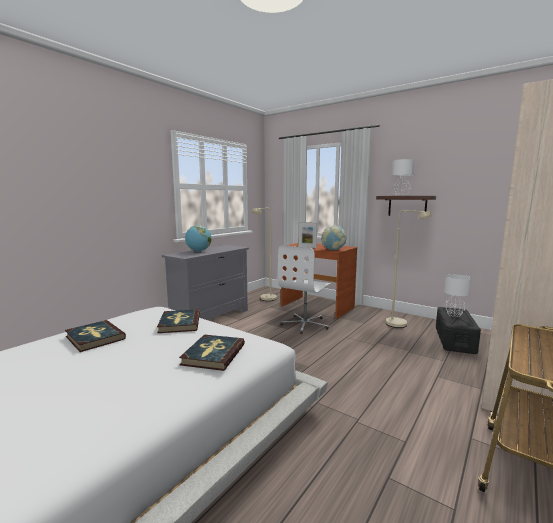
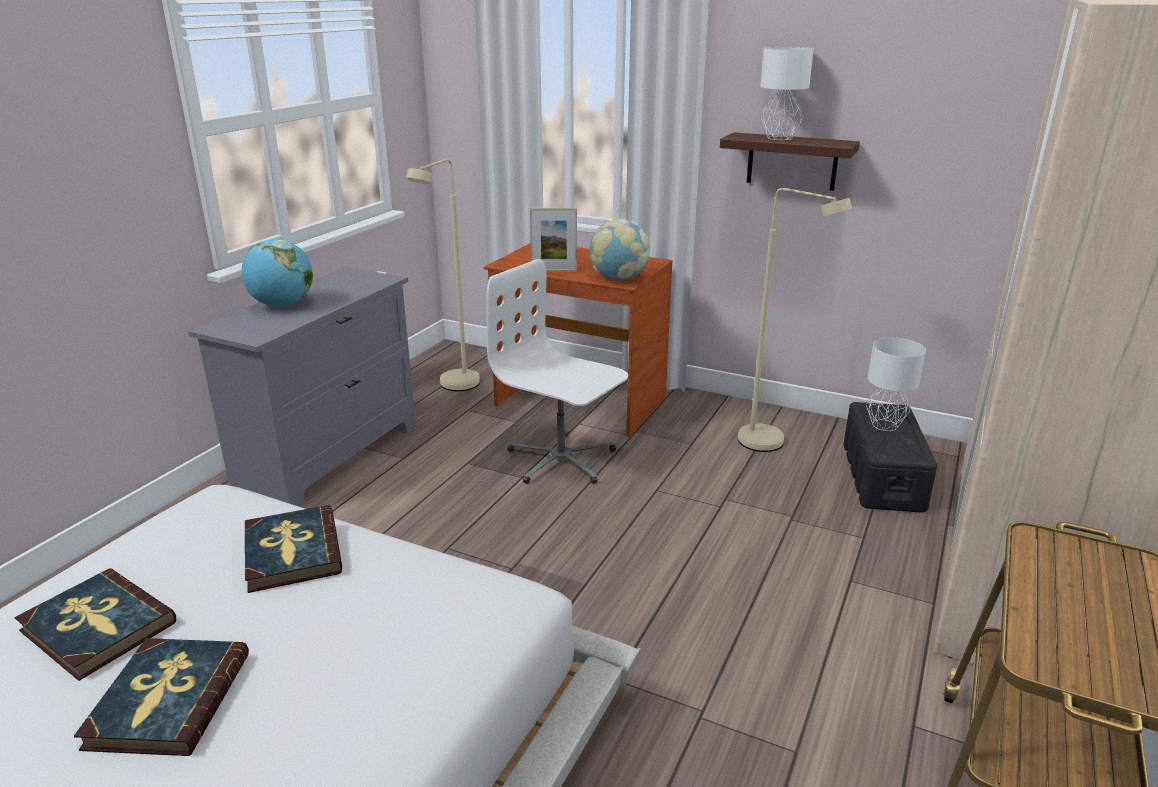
camera: 10 degrees left, 15 degrees up
book [179,334,245,371] -> book moved to [74,638,249,756]
white office chair [277,245,331,334] -> white office chair turned 105 degrees clockwise [487,259,628,484]

